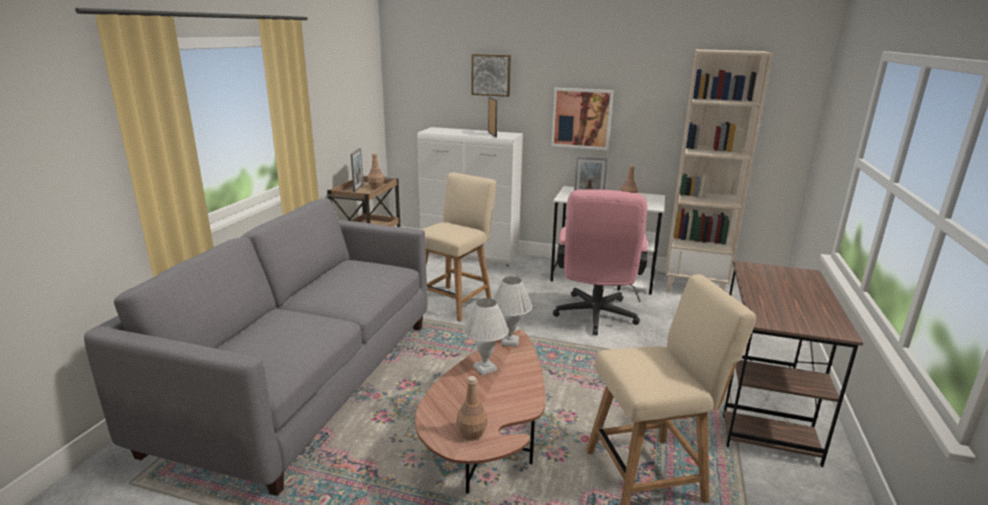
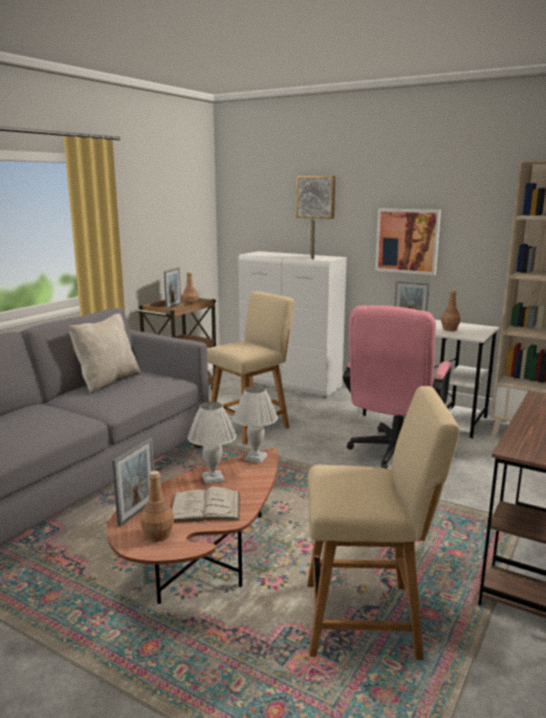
camera: 15 degrees right, 5 degrees down
none -> beige pillow [69,313,141,394]
none -> picture frame [112,437,154,527]
none -> white book [171,486,240,523]

